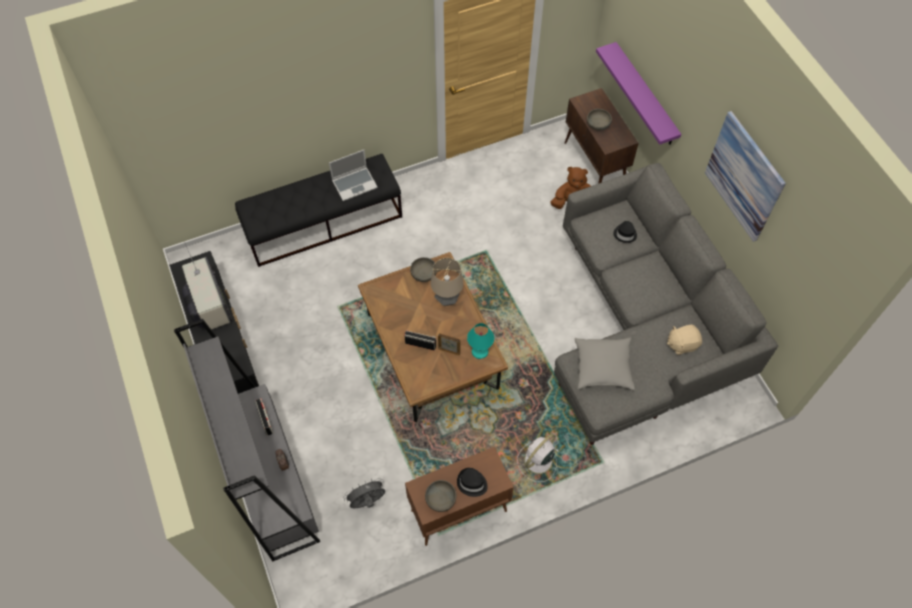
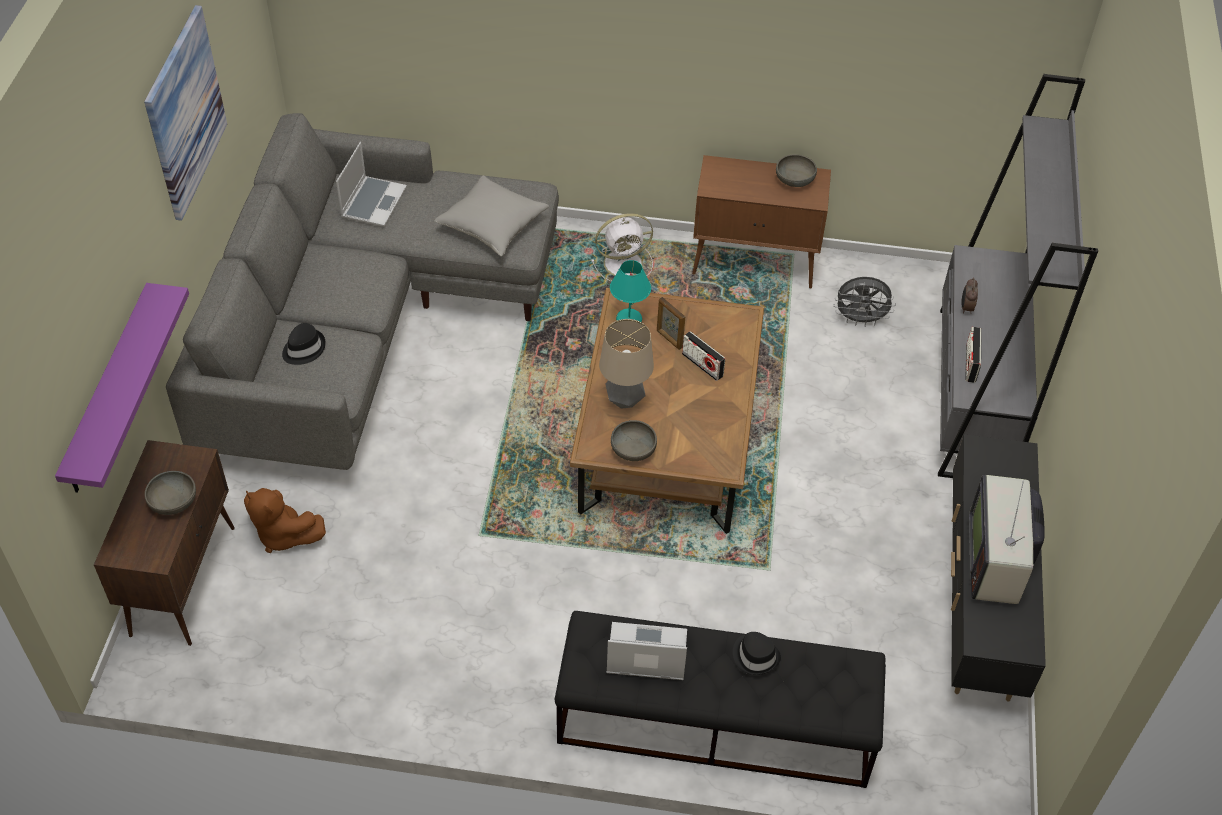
camera: 150 degrees left, 10 degrees down
black hat [457,468,488,497] -> black hat moved to [733,632,781,675]
beige plush toy [667,325,702,355] -> laptop [336,142,407,227]

